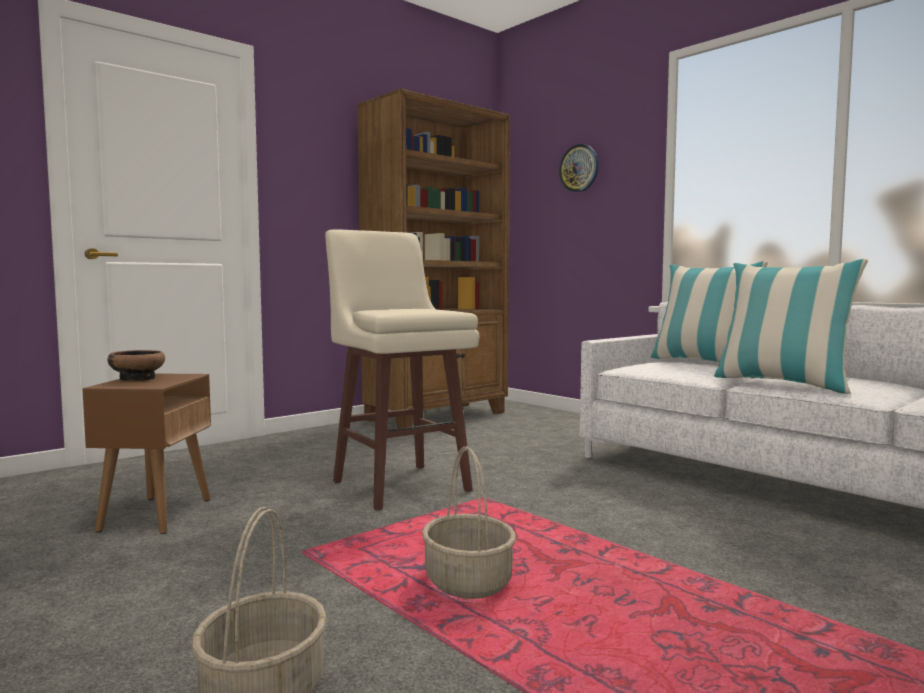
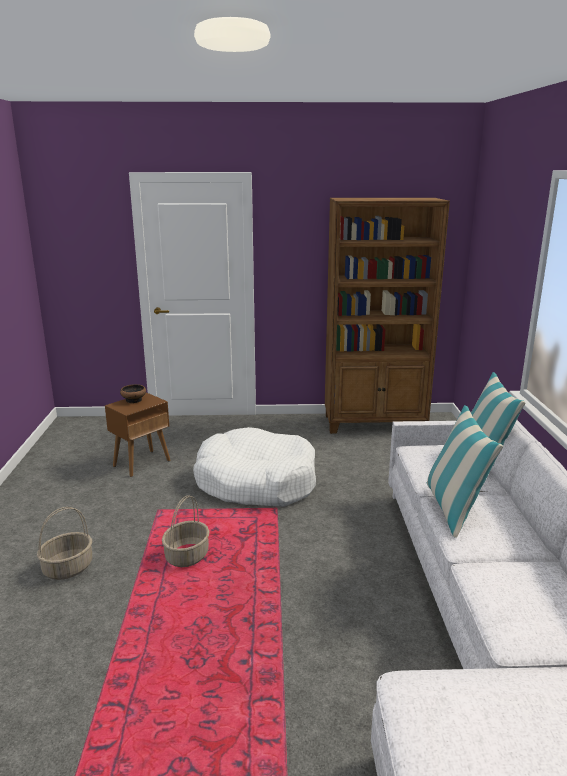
camera: 40 degrees right, 15 degrees up
beige stool [325,229,479,511] -> white dog bed [193,427,316,507]
wall clock [559,144,599,192] -> none

